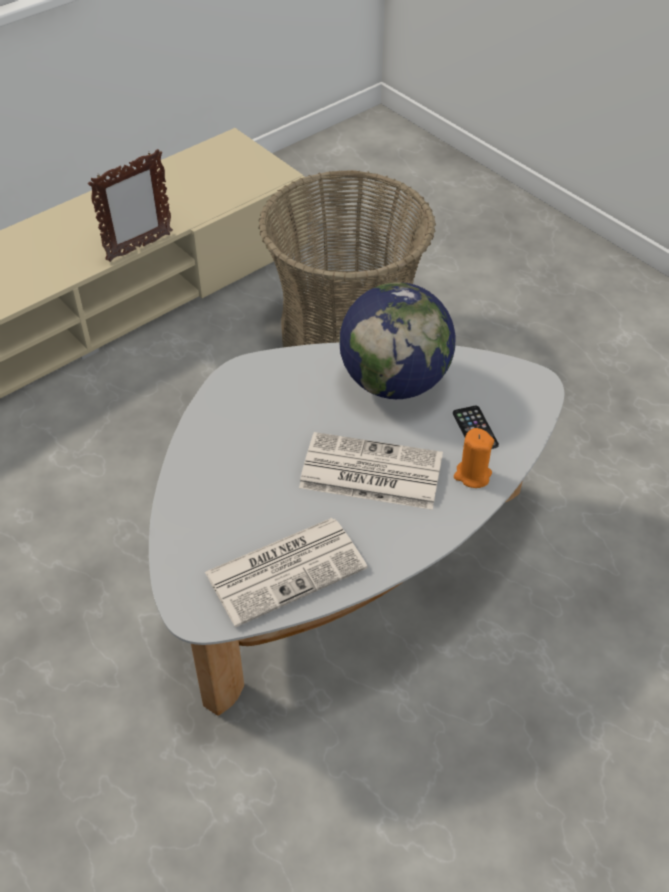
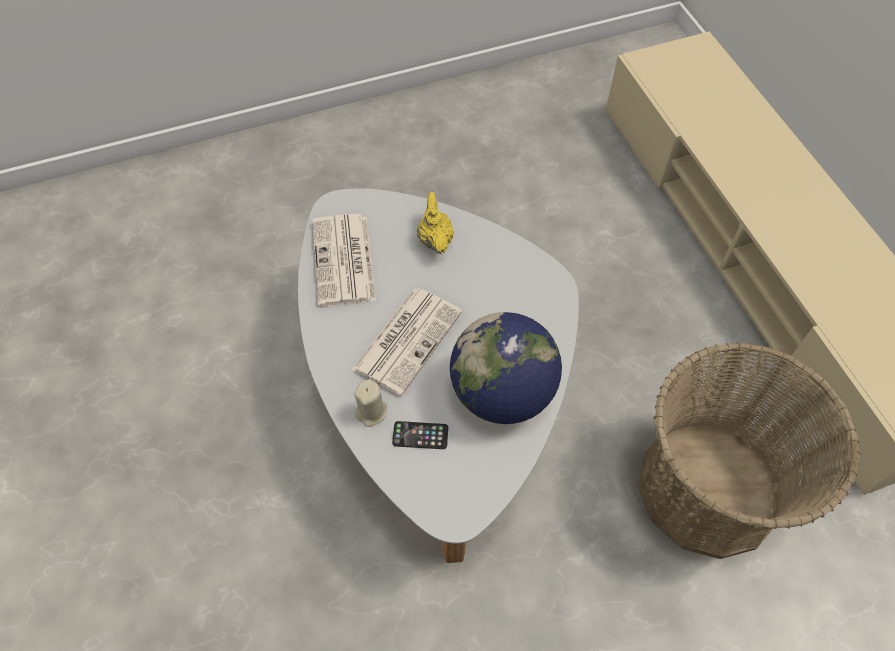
camera: 110 degrees right, 10 degrees up
picture frame [88,149,173,262] -> none
orange candle [454,428,494,488] -> beige candle [354,379,387,427]
none -> yellow teapot [417,192,454,254]

